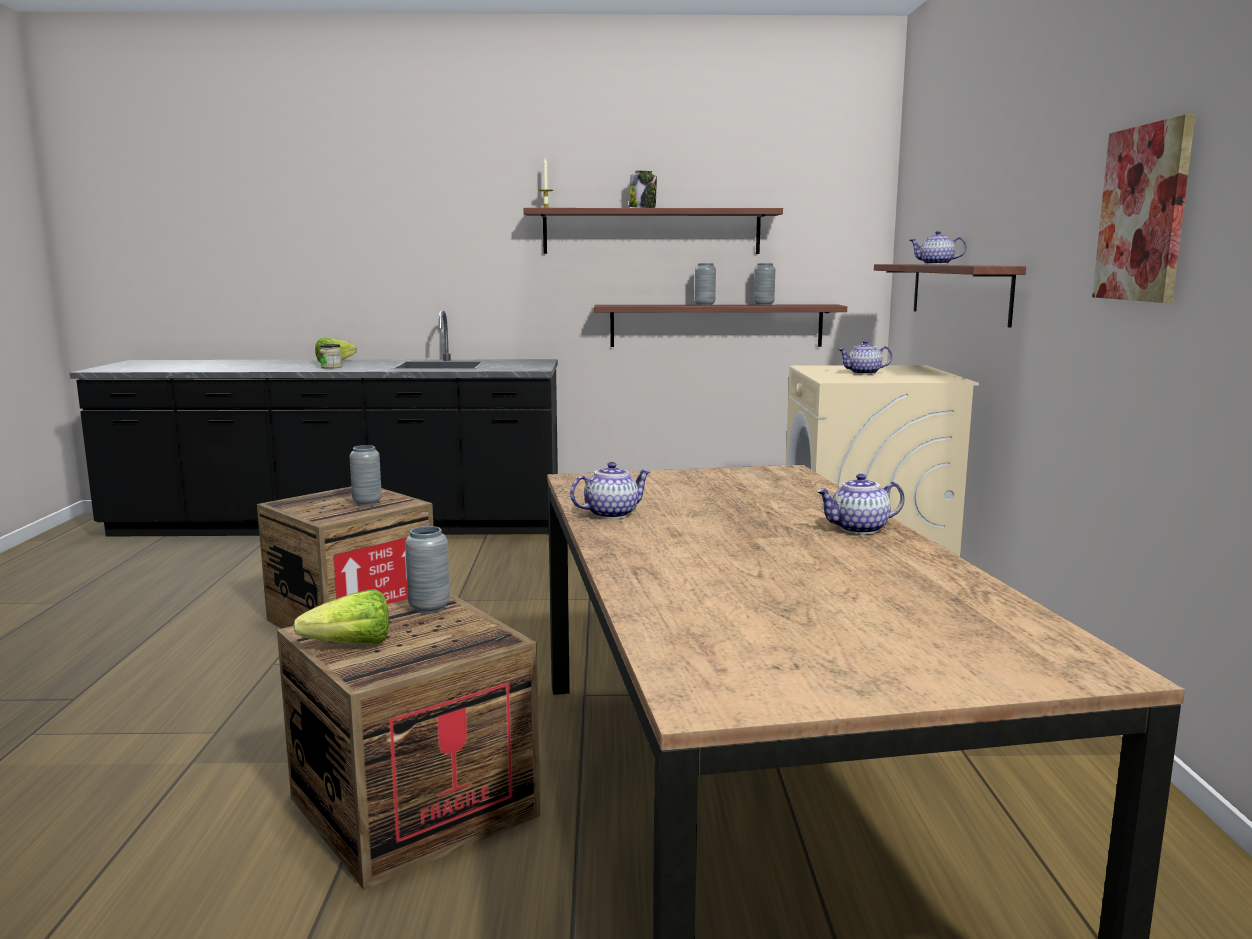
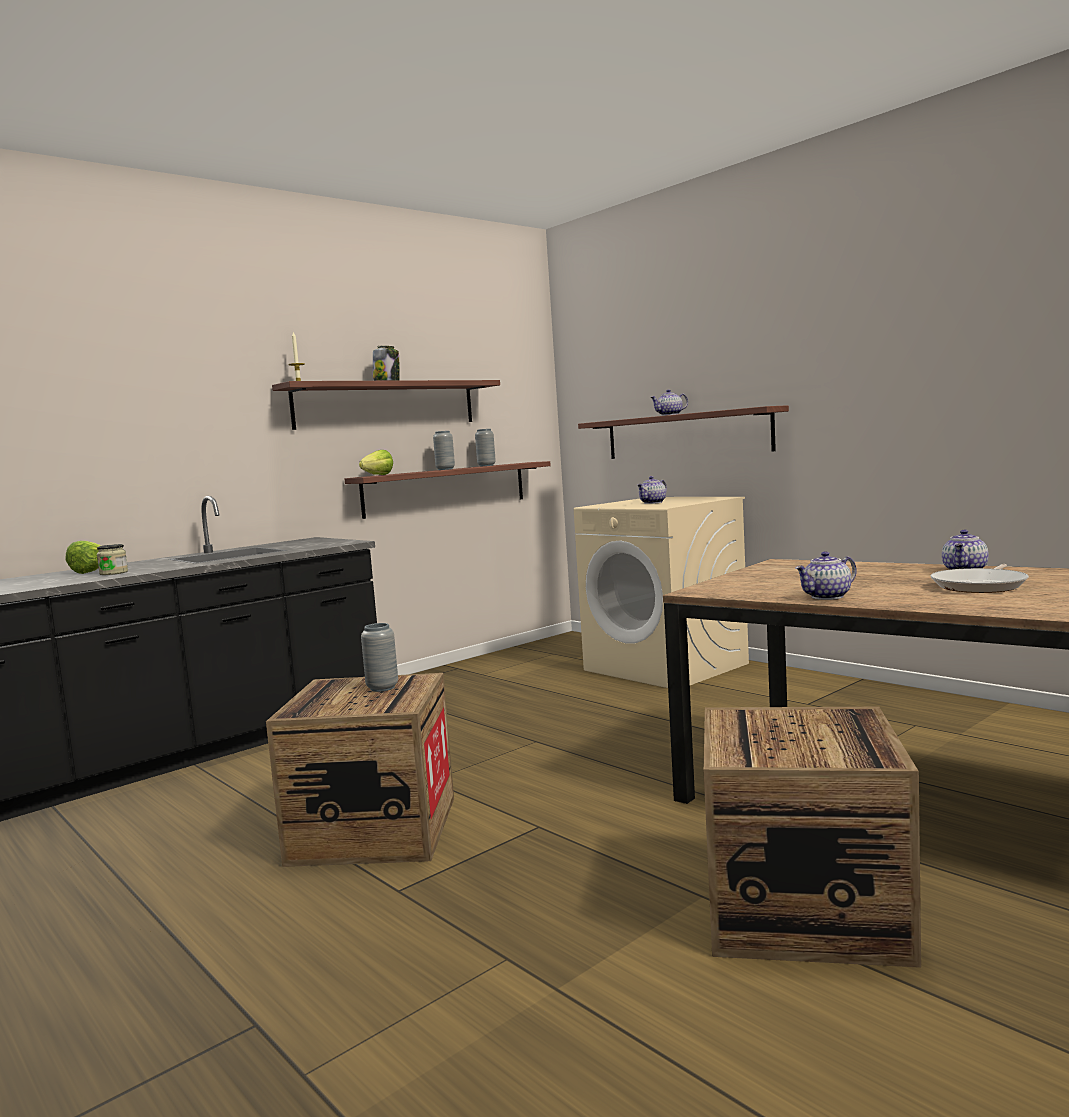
camera: 40 degrees left, 5 degrees down
lettuce [293,589,389,644] -> lettuce moved to [359,450,393,475]
grey vase [405,526,450,614] -> none
teapot [570,462,651,519] -> teapot turned 135 degrees counterclockwise [795,551,857,600]
picture [1092,114,1195,303] -> none
none -> frying pan [931,564,1029,593]

